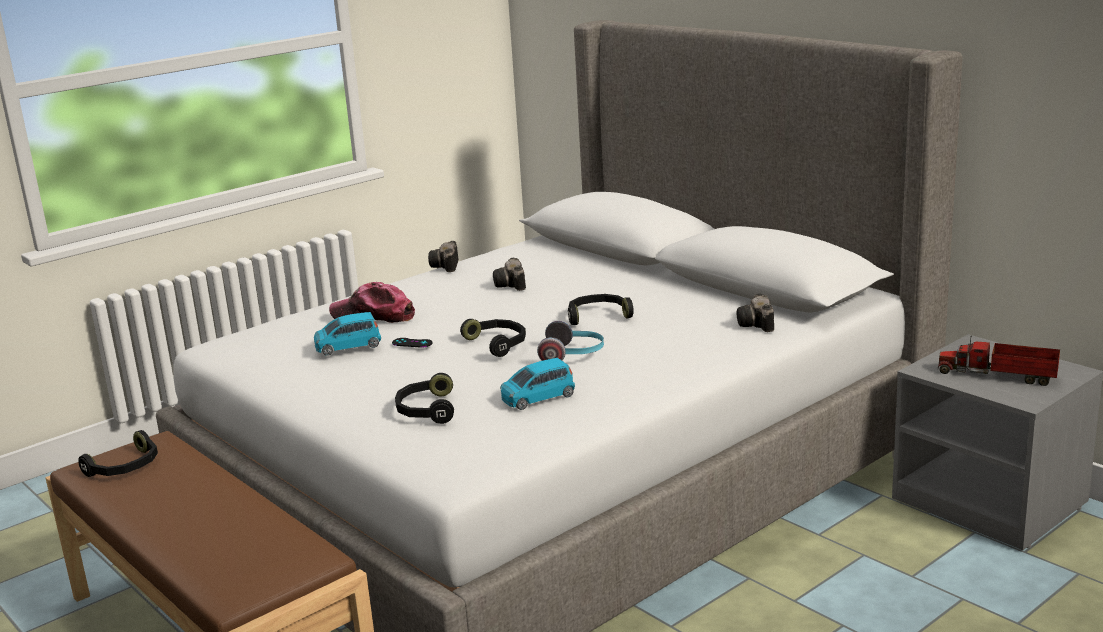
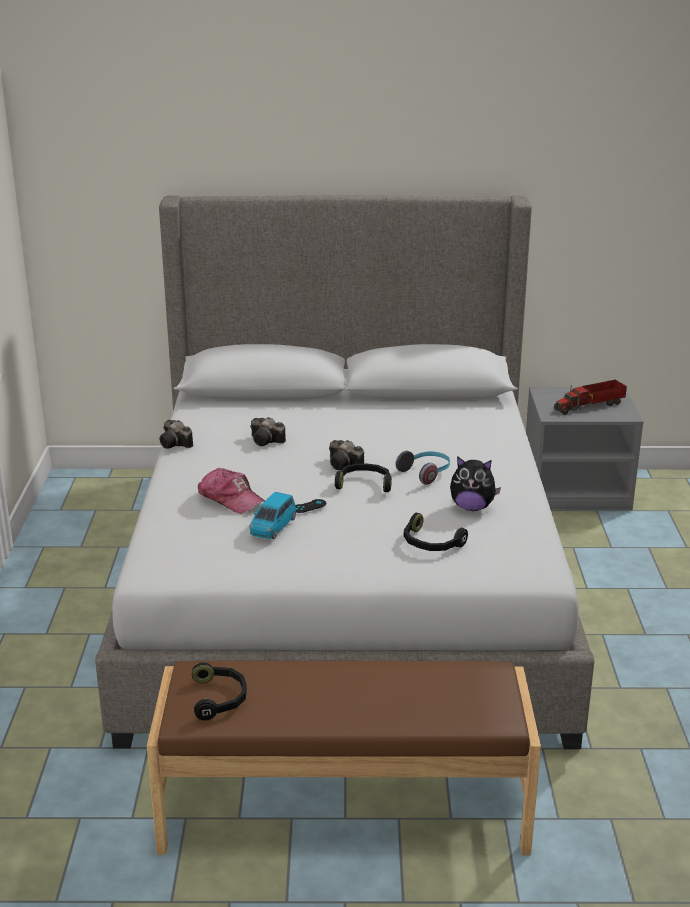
camera: 50 degrees left, 5 degrees up
cap [329,282,415,323] -> cap turned 105 degrees counterclockwise [198,468,265,514]
blue toy car [500,358,575,410] -> plush toy [450,456,501,511]
black headphones [568,294,634,325] -> none
camera [736,294,774,332] -> camera moved to [329,440,364,470]

